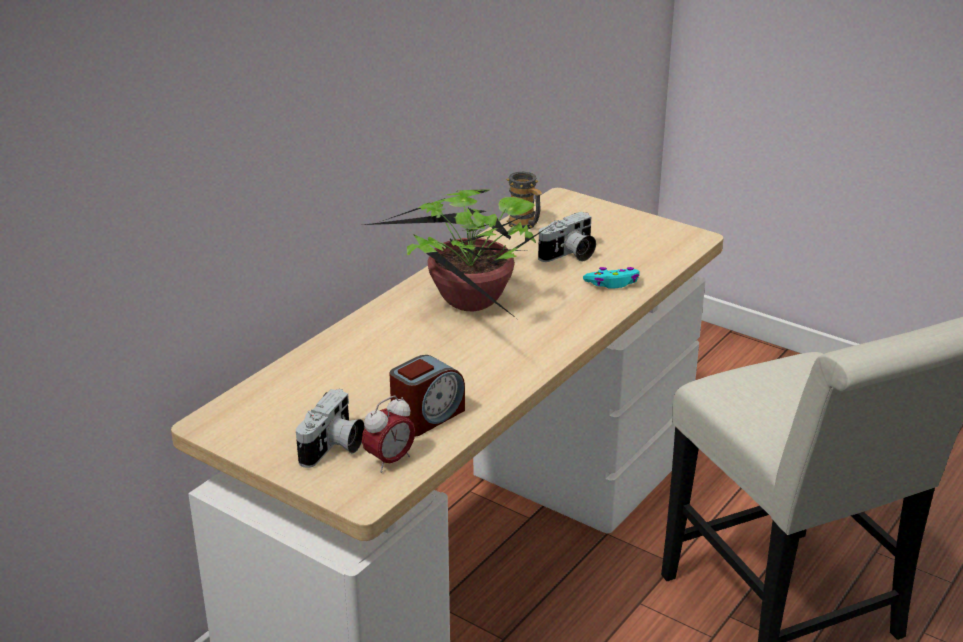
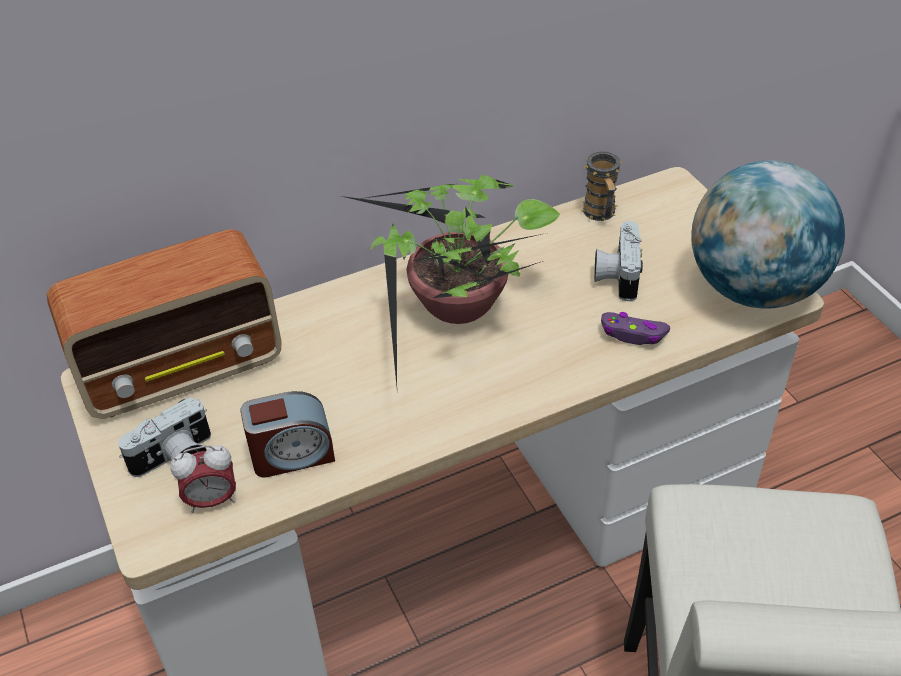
camera: 30 degrees right, 15 degrees up
camera [538,212,596,262] -> camera turned 105 degrees clockwise [594,221,643,301]
turquoise game controller [583,267,640,289] -> purple game controller [601,312,670,345]
none -> radio [47,229,282,419]
none -> globe [691,160,845,309]

